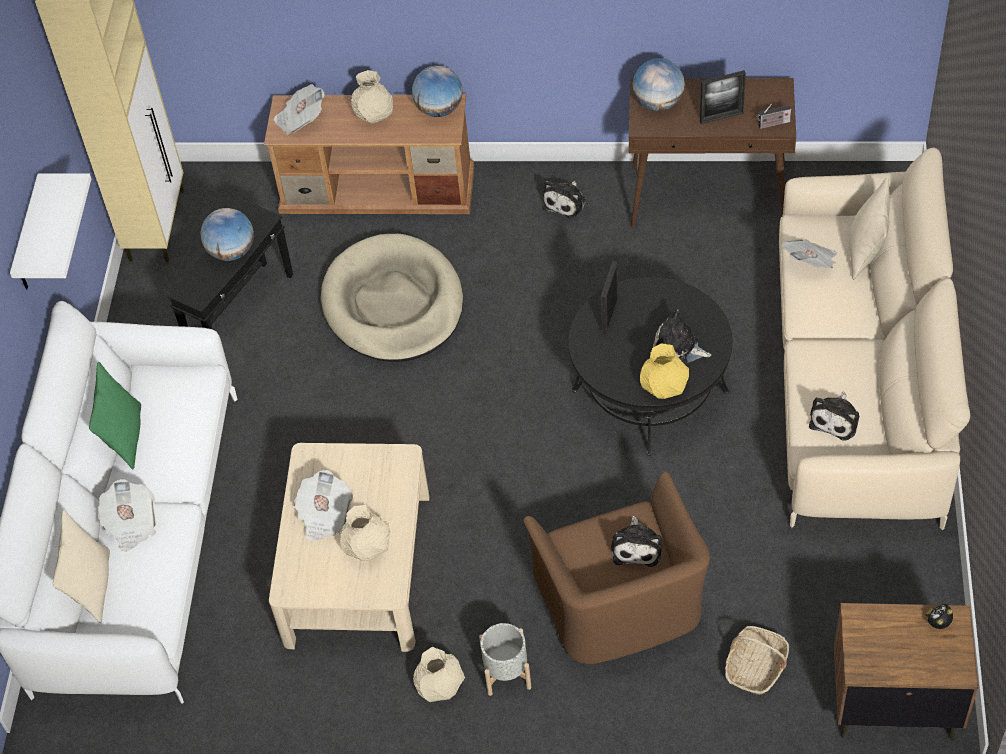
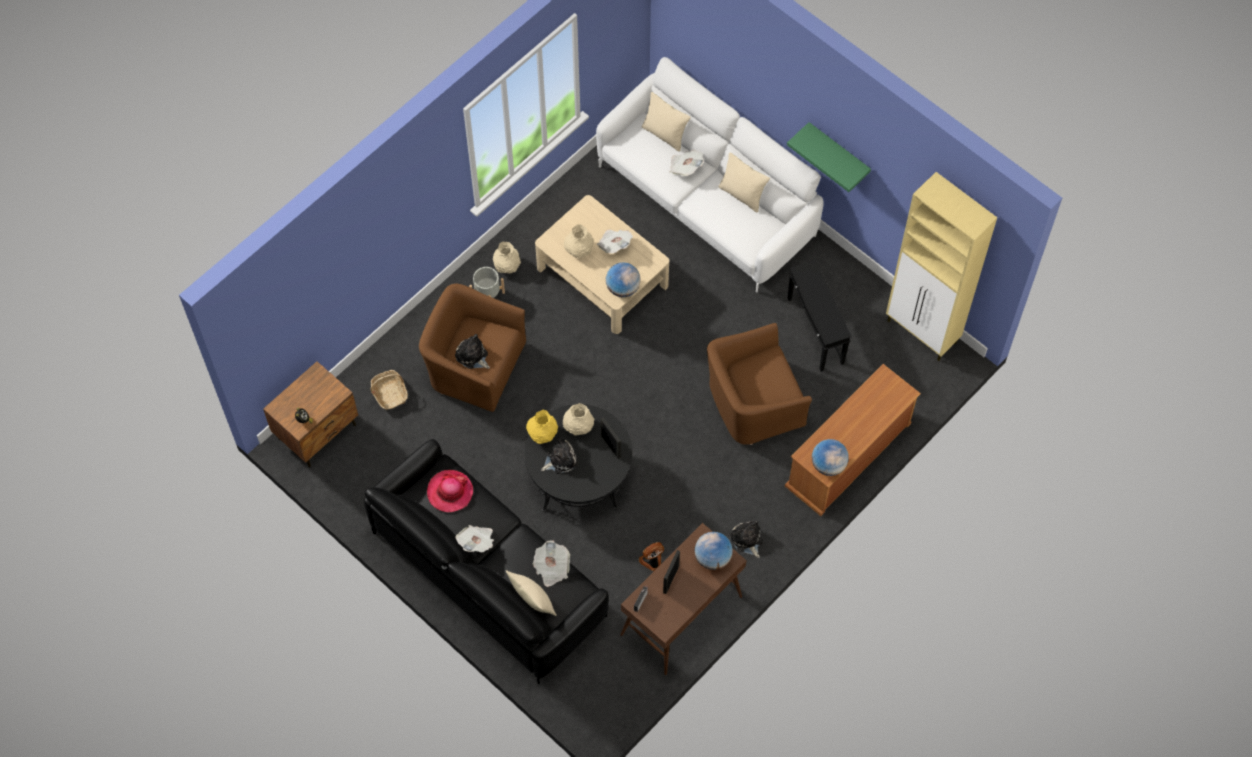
camera: 125 degrees right, 10 degrees up
white shelf [10,173,91,289] -> green shelf [787,122,871,192]
green pillow [89,362,141,469] -> beige pillow [718,152,770,212]
globe [200,208,254,261] -> globe moved to [606,262,641,297]
newspaper [274,84,325,135] -> newspaper moved to [455,525,494,553]
beige dog bed [321,234,463,362] -> brown armchair [707,323,812,445]
beige vase [351,70,393,124] -> beige vase moved to [563,403,594,436]
beige sofa [779,148,970,530] -> black sofa [364,439,609,684]
plush toy [809,392,860,441] -> hat [427,470,473,512]
none -> fan [639,542,664,571]

